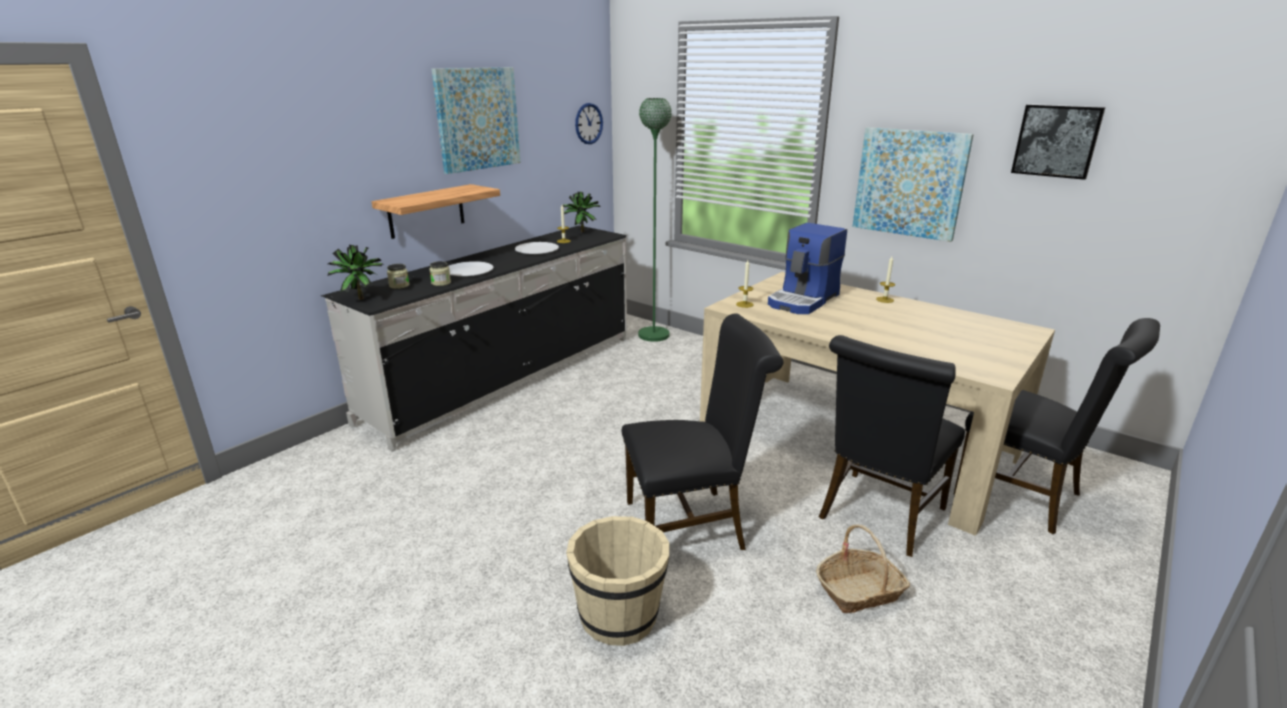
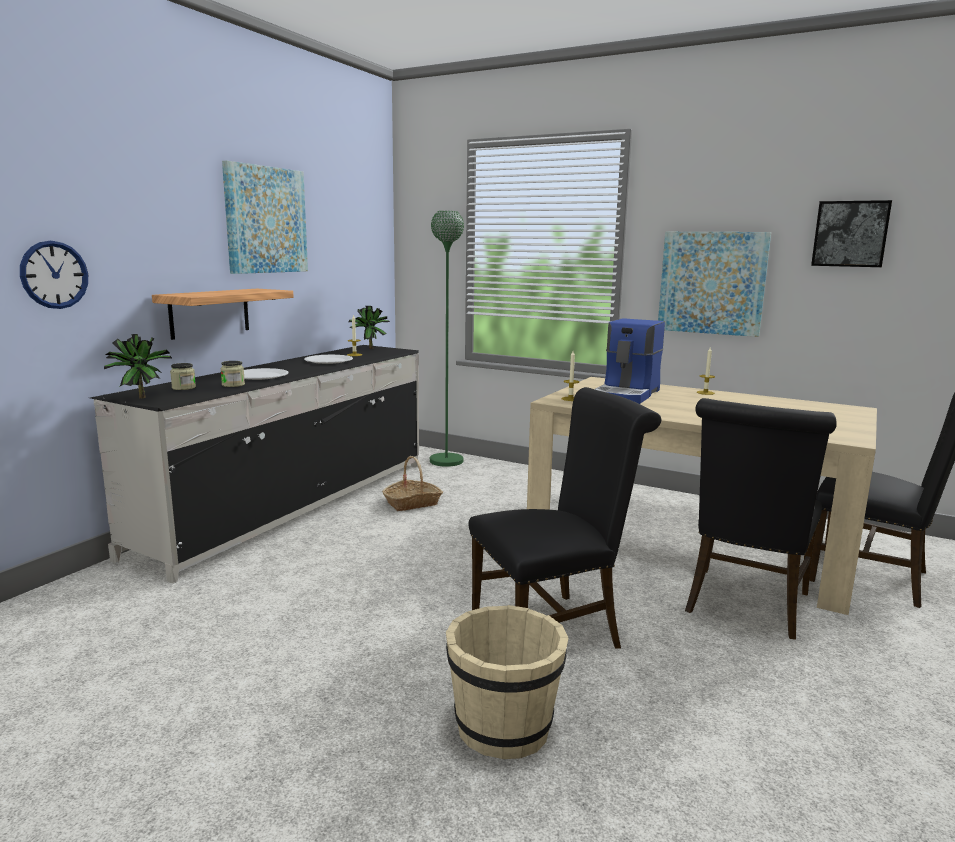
camera: 10 degrees left, 10 degrees down
wall clock [575,103,603,144] -> wall clock moved to [20,241,88,309]
basket [816,524,910,613] -> basket moved to [382,456,443,511]

